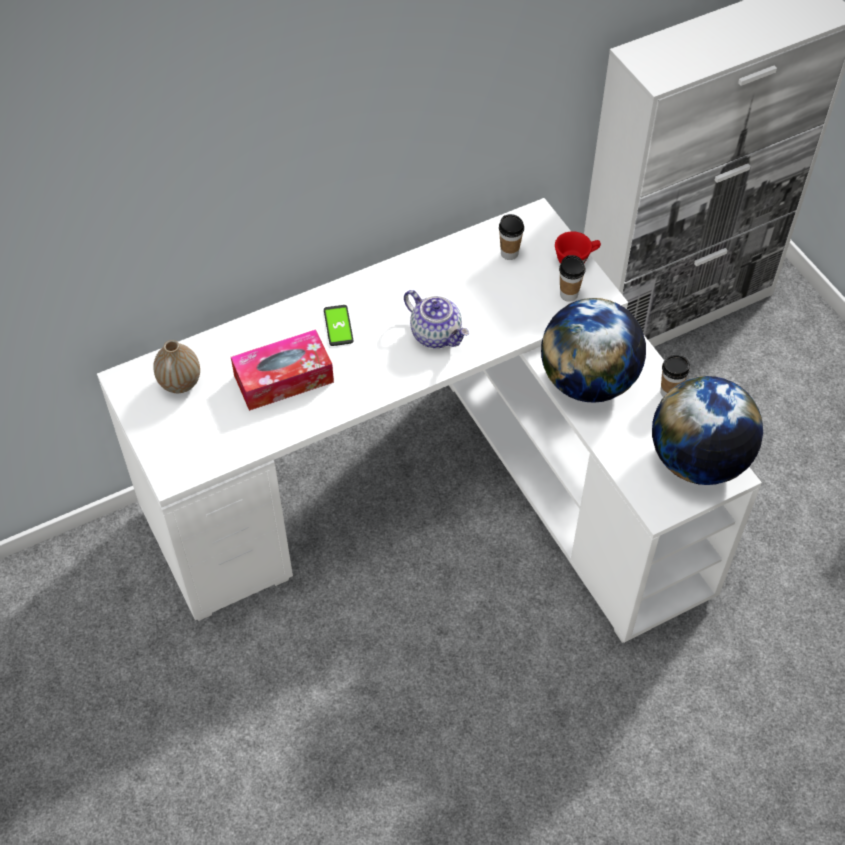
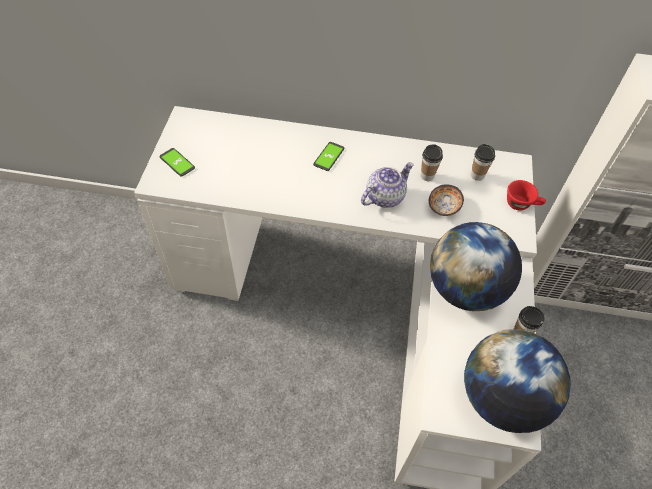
camera: 35 degrees right, 0 degrees up
vase [153,340,200,393] -> none
tissue box [231,329,334,411] -> none
teapot [404,290,469,348] -> teapot turned 120 degrees counterclockwise [361,162,414,208]
cup [559,255,585,302] -> cup moved to [421,144,443,181]
none -> phone [159,148,195,177]
none -> bowl [429,184,464,216]

